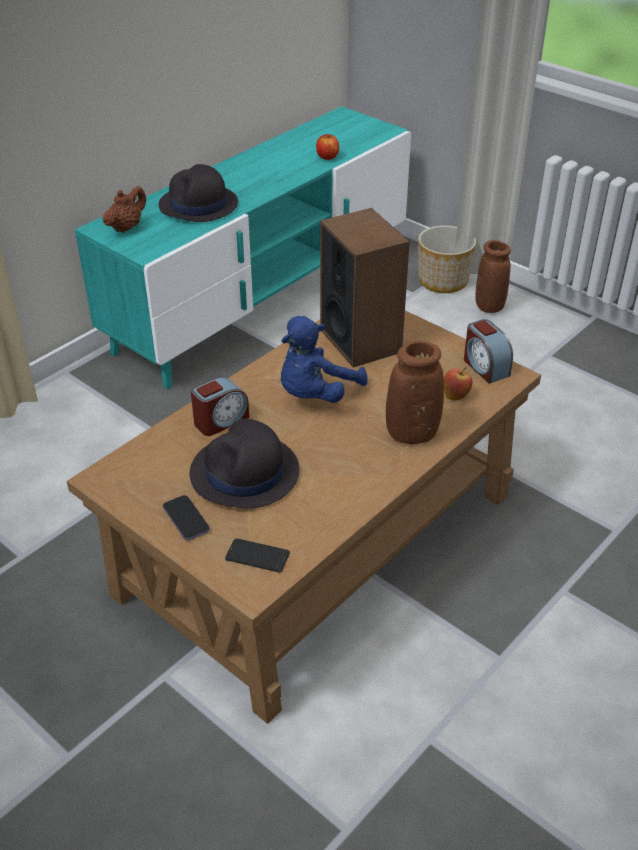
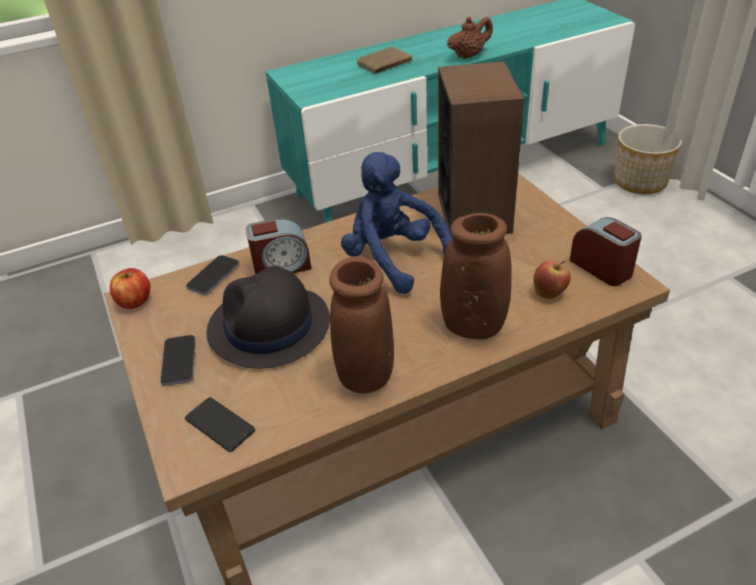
camera: 25 degrees right, 0 degrees up
brown teapot [103,186,146,233] -> brown teapot moved to [447,17,493,59]
black hat [159,164,238,222] -> brown book [356,46,418,74]
blue plush toy [281,316,368,403] -> blue plush toy turned 75 degrees clockwise [341,152,453,294]
apple [316,134,339,160] -> apple moved to [110,268,150,309]
alarm clock [464,319,513,384] -> alarm clock turned 150 degrees clockwise [570,217,642,286]
brown vase [475,240,511,313] -> brown vase moved to [330,257,394,394]
none -> phone [186,255,240,295]

